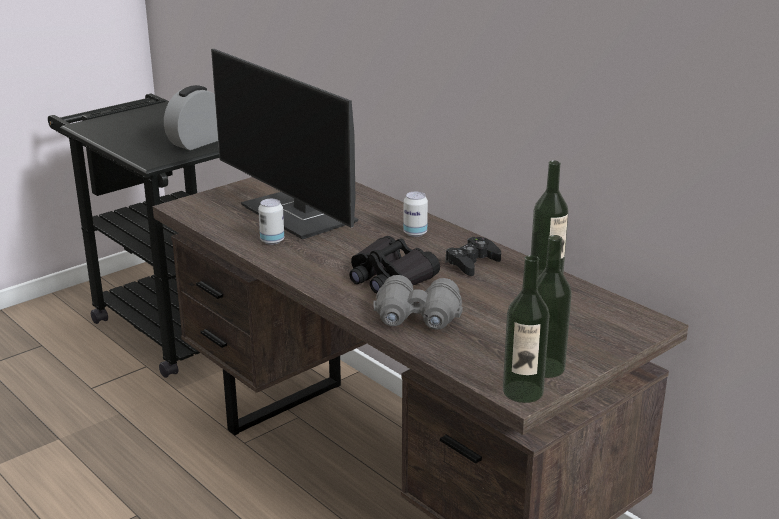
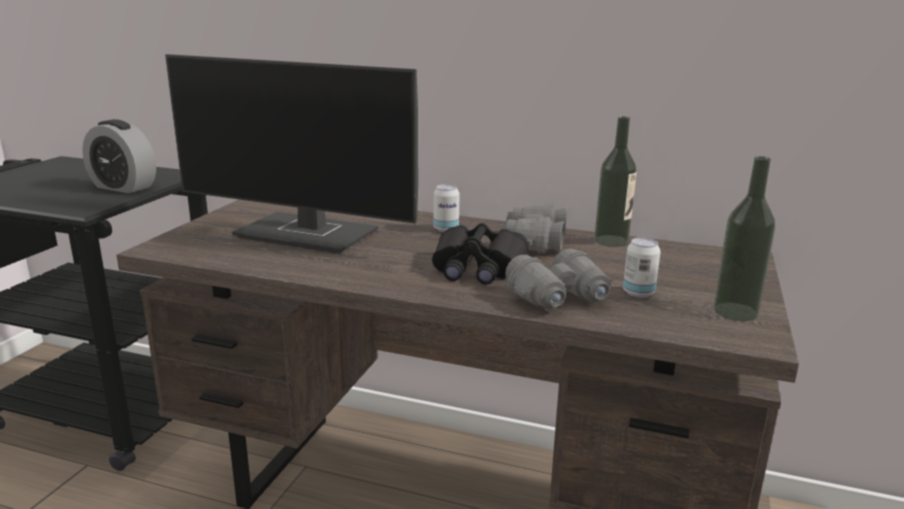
camera: 30 degrees left, 5 degrees down
alarm clock [164,85,218,150] -> alarm clock turned 75 degrees counterclockwise [82,119,156,194]
can [258,199,284,245] -> can moved to [623,237,661,298]
black game controller [445,237,501,276] -> grey binoculars [500,204,567,254]
bottle [503,255,549,403] -> none

